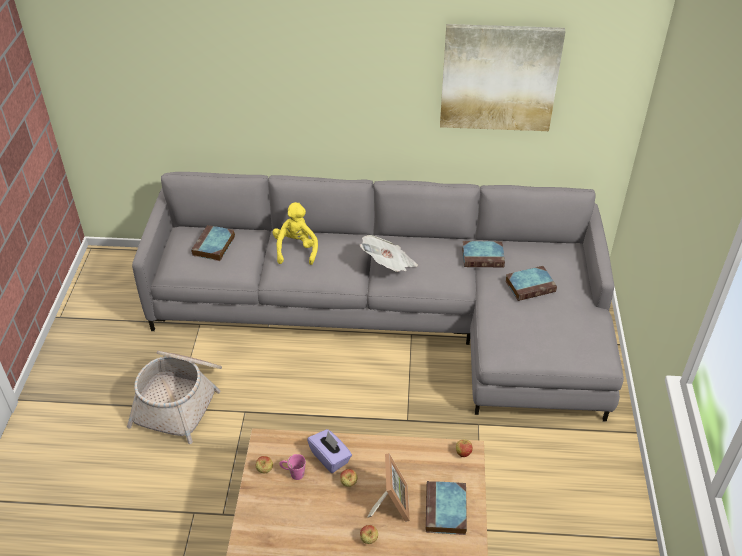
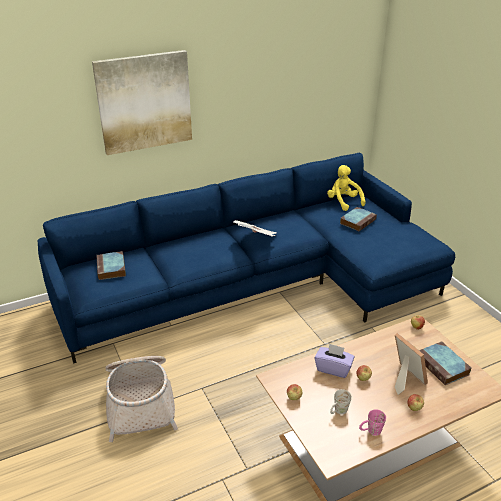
camera: 30 degrees left, 10 degrees down
grey sofa [132,172,624,422] -> blue sofa [38,153,455,364]
yellow plush toy [273,202,318,265] -> yellow plush toy moved to [327,165,366,211]
pink mug [279,454,306,480] -> pink mug moved to [359,409,386,436]
picture [440,24,566,131] -> picture moved to [92,50,192,155]
book [462,241,505,267] -> none
none -> white mug [330,389,352,414]

